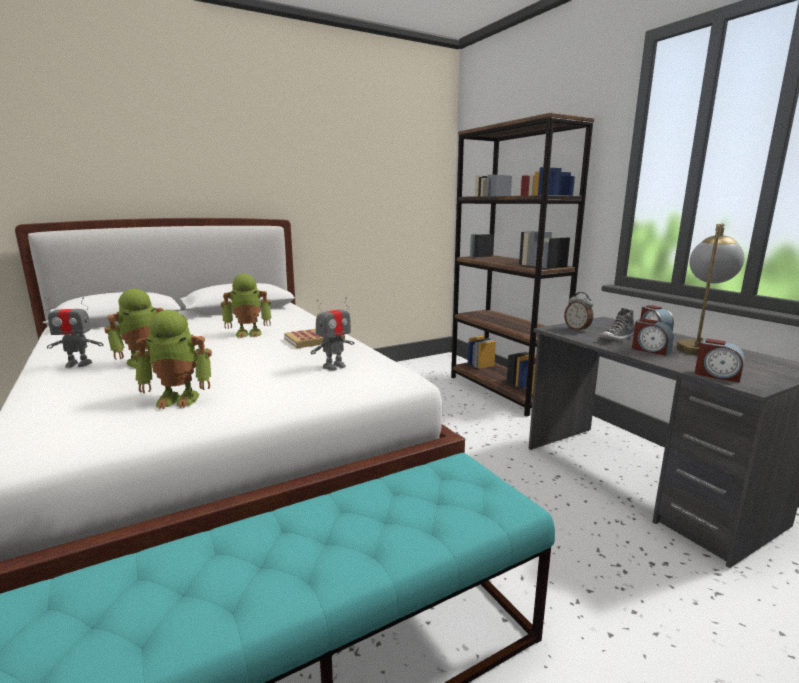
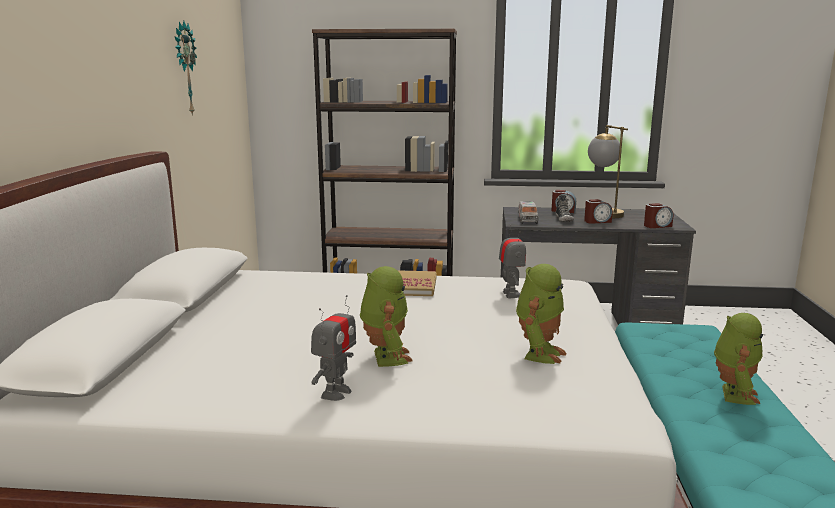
camera: 55 degrees left, 0 degrees up
toy robot [221,274,271,338] -> toy robot moved to [714,313,763,405]
alarm clock [564,292,593,332] -> toy truck [518,201,538,224]
none -> wall clock [174,21,197,116]

